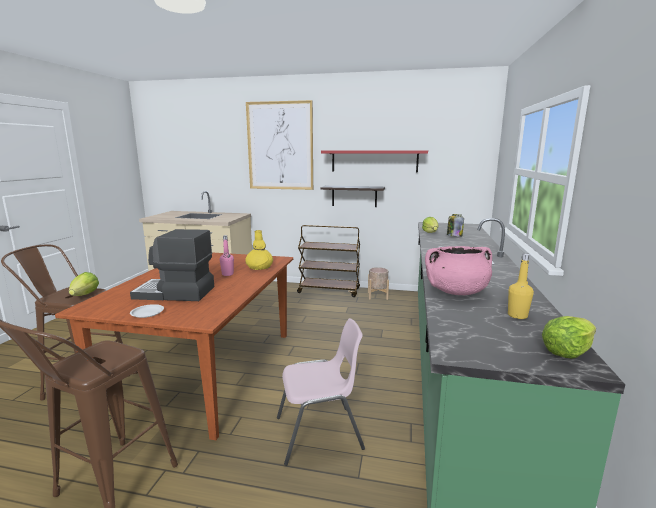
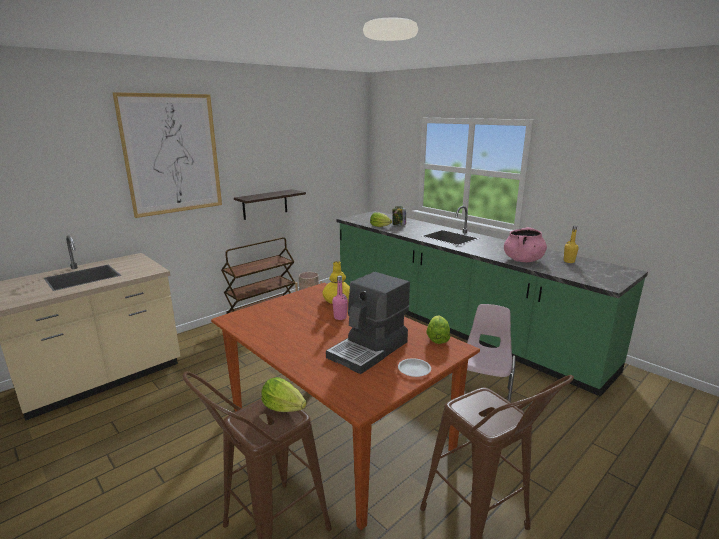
camera: 55 degrees left, 5 degrees up
red shelf [321,150,428,173] -> none
lettuce [542,316,596,359] -> lettuce moved to [426,315,450,344]

